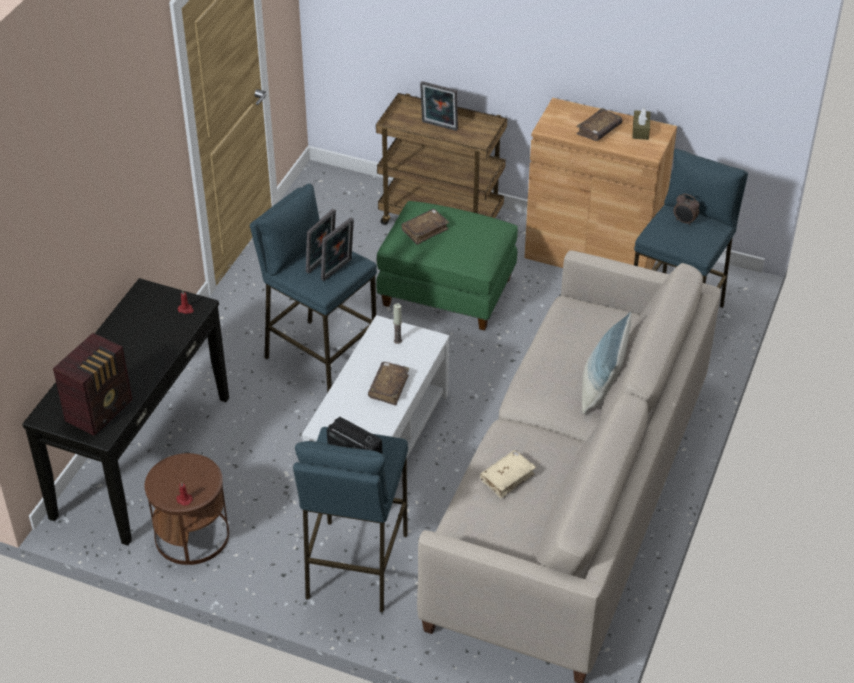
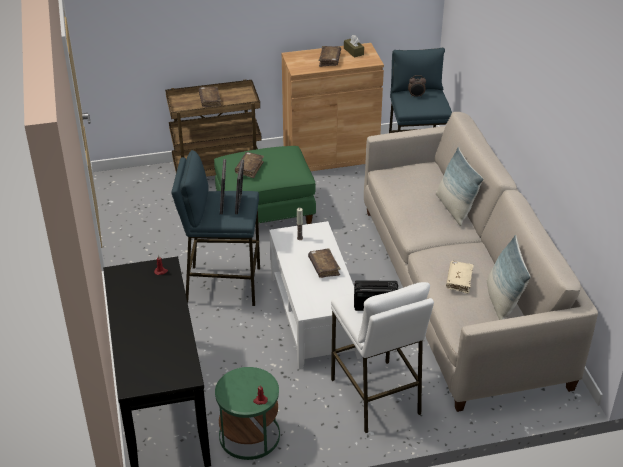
camera: 35 degrees left, 5 degrees down
radio [53,333,132,436] -> none
brown side table [145,453,229,565] -> green side table [215,367,280,460]
blue stool [293,427,408,612] -> white stool [331,282,434,433]
picture frame [420,81,458,131] -> brown book [199,87,221,107]
none -> pillow [487,235,531,320]

